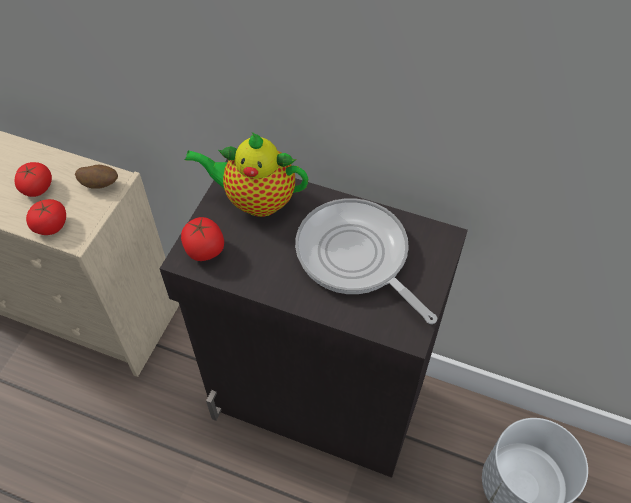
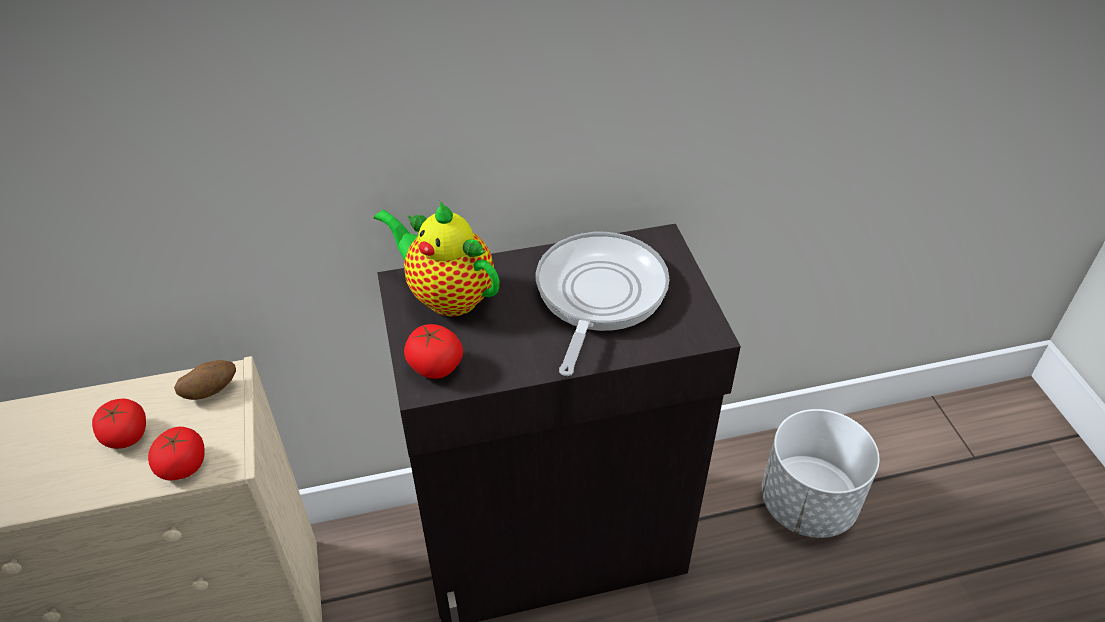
camera: 35 degrees left, 10 degrees down
teapot [185,132,308,217] -> teapot turned 60 degrees clockwise [374,202,500,317]
frying pan [295,198,438,324] -> frying pan turned 90 degrees clockwise [536,232,669,376]

